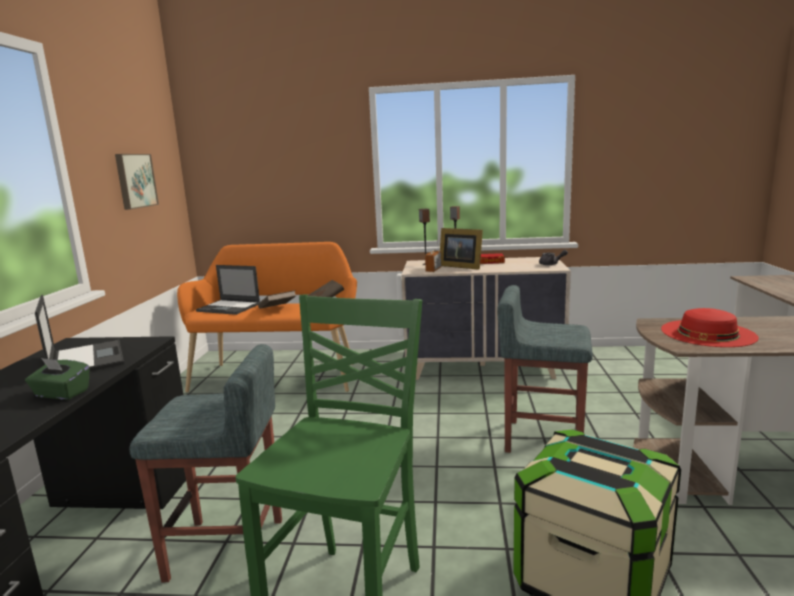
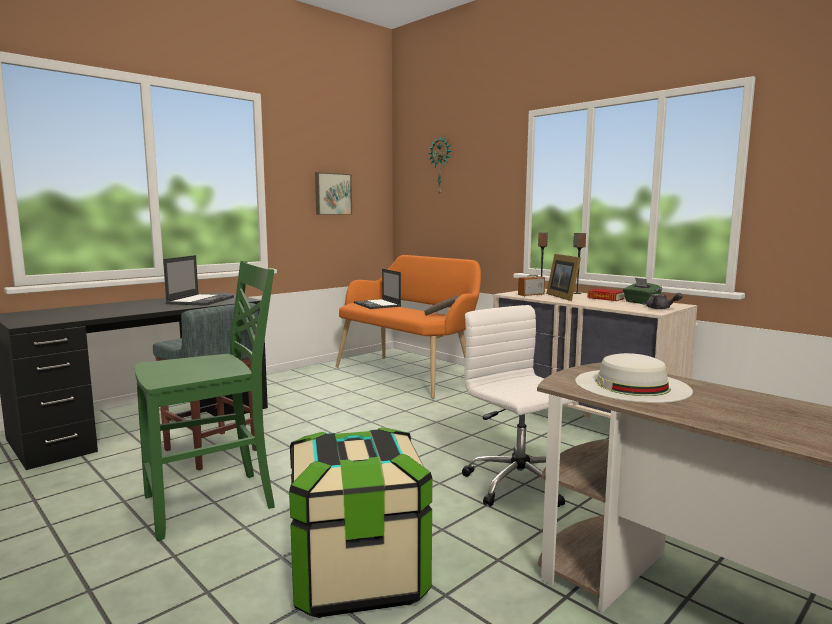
camera: 40 degrees right, 5 degrees down
green tissue box [25,358,90,400] -> green tissue box moved to [623,278,662,305]
brown book [258,290,296,309] -> none
grey stool [497,285,593,453] -> white office chair [462,305,577,507]
red hat [661,308,759,347] -> white hat [575,353,693,403]
none -> wall clock [428,136,451,195]

